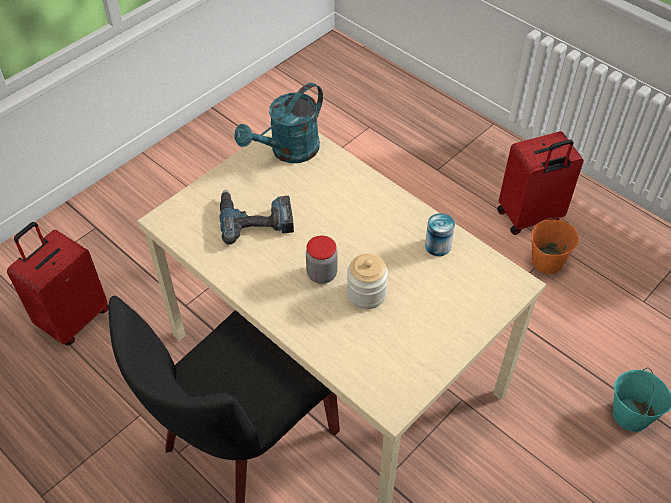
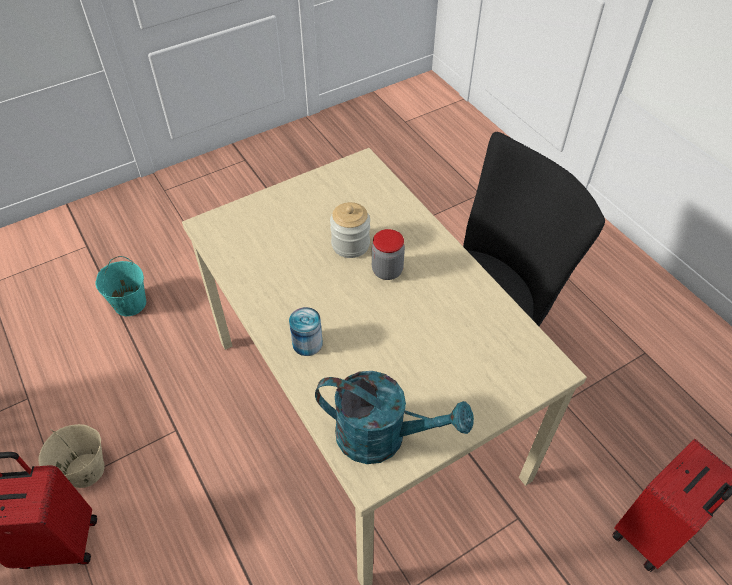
camera: 165 degrees left, 0 degrees up
power drill [219,190,294,244] -> none
turquoise watering can [235,83,323,163] -> turquoise watering can turned 45 degrees clockwise [315,371,474,464]
can [425,213,455,256] -> can moved to [289,307,323,356]
orange bucket [531,217,579,274] -> beige bucket [38,424,105,488]

